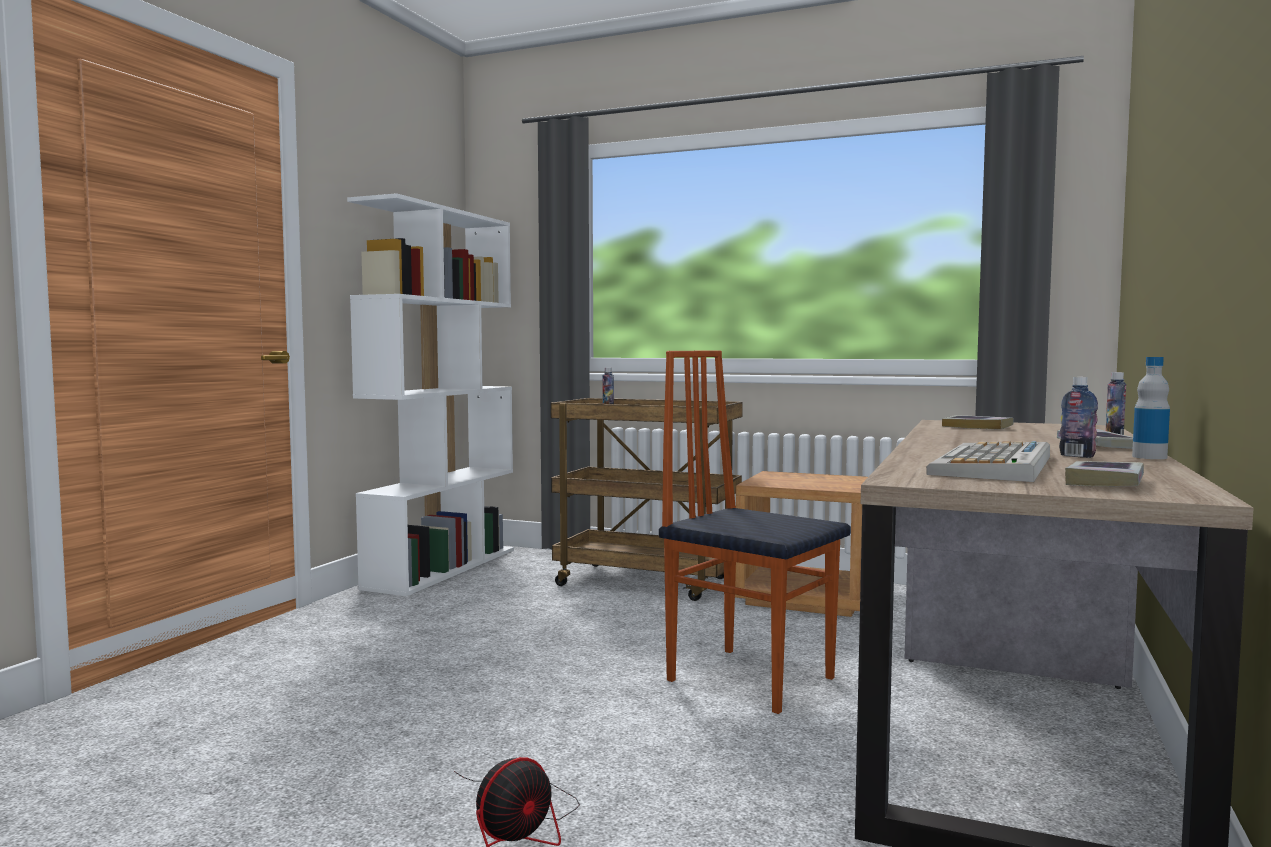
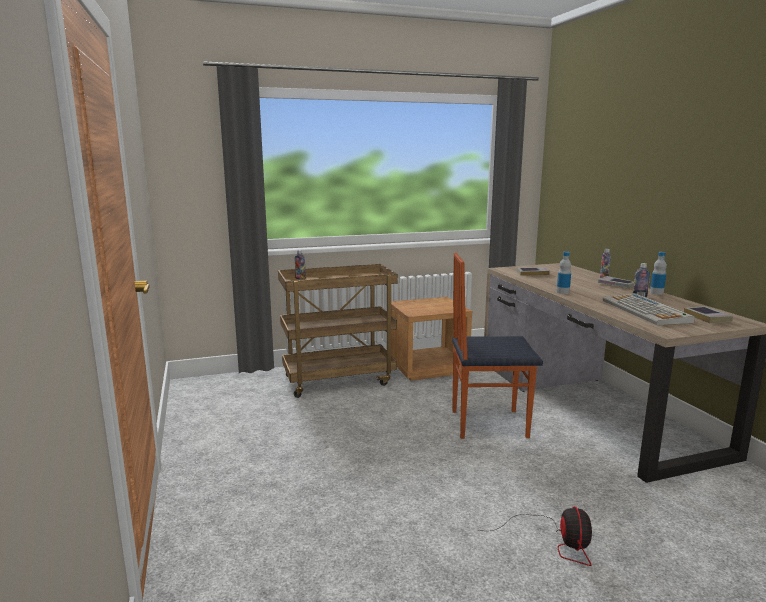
camera: 40 degrees left, 10 degrees up
white bookcase [347,193,514,596] -> none
none -> bottle [557,251,571,294]

